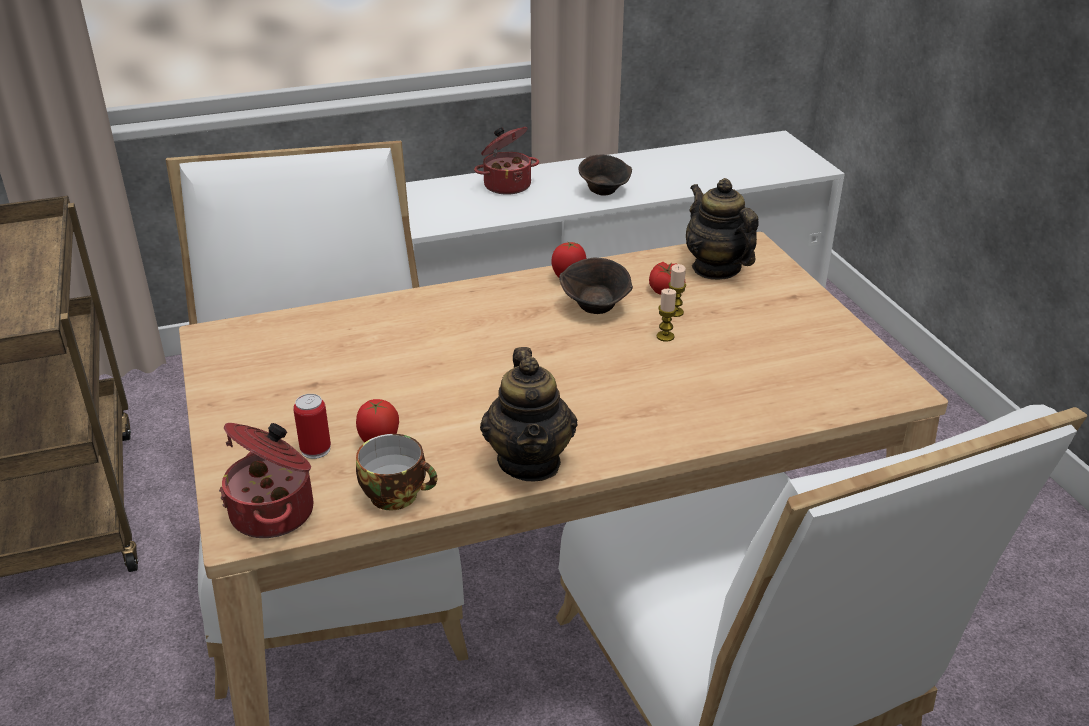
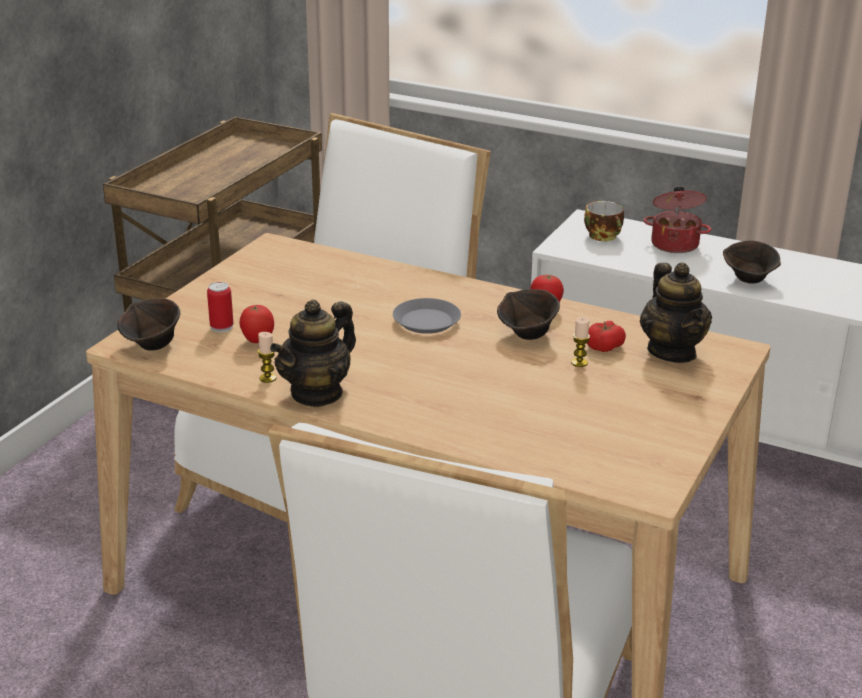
camera: 45 degrees right, 5 degrees down
cooking pot [219,423,314,538] -> brown bowl [118,298,180,351]
cup [356,434,437,510] -> cup moved to [584,201,624,241]
candle [657,289,677,342] -> candle moved to [258,332,277,383]
teapot [686,178,759,280] -> teapot turned 150 degrees clockwise [640,263,712,363]
none -> grey plate [393,298,461,334]

